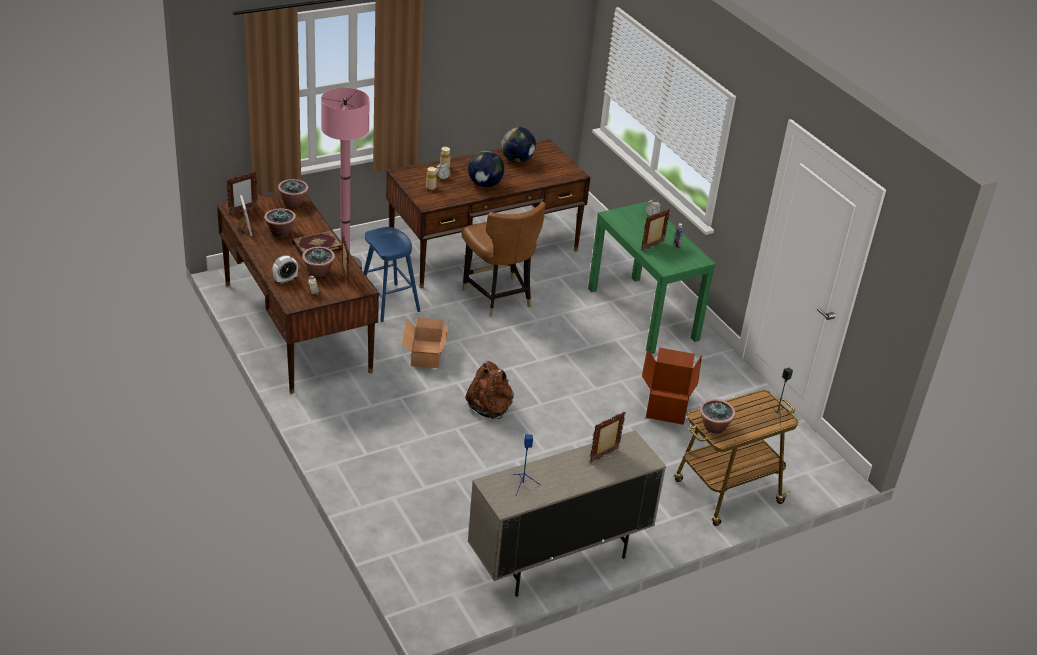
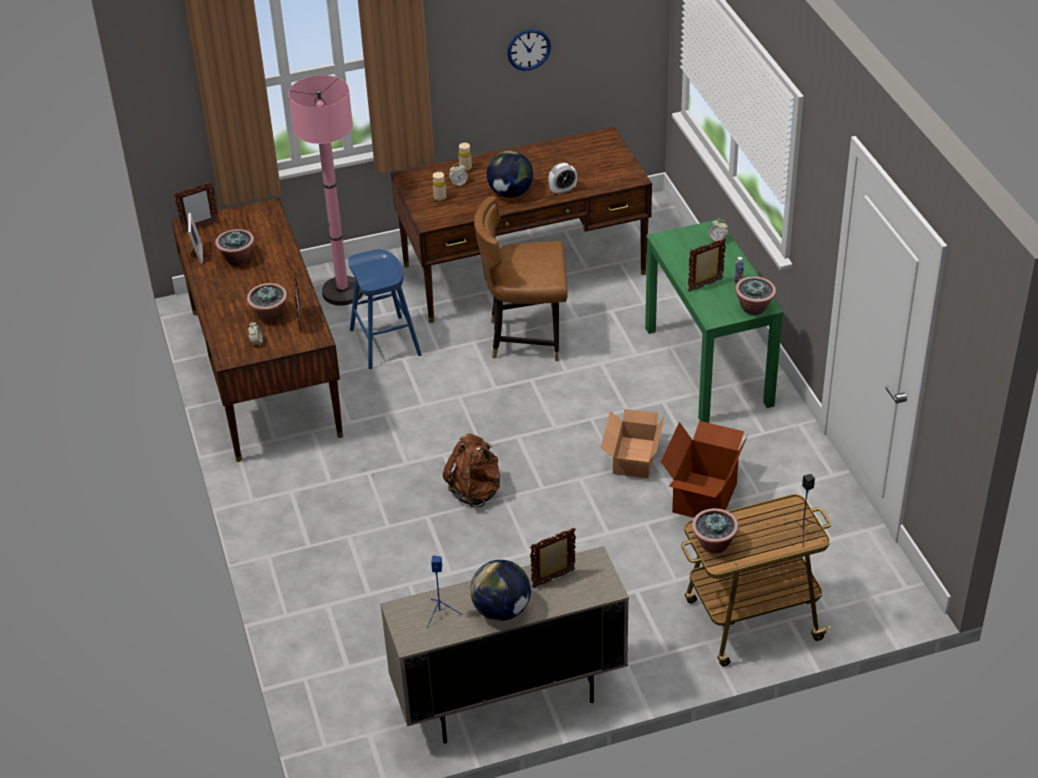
camera: 15 degrees right, 5 degrees up
alarm clock [272,256,298,284] -> alarm clock moved to [548,163,577,195]
potted plant [278,179,309,207] -> potted plant moved to [735,276,776,315]
book [292,231,342,256] -> none
cardboard box [402,317,449,368] -> cardboard box moved to [600,409,665,479]
brown chair [462,202,546,316] -> brown chair turned 105 degrees clockwise [474,196,568,361]
globe [501,127,536,162] -> globe moved to [470,560,531,621]
none -> wall clock [507,29,551,71]

